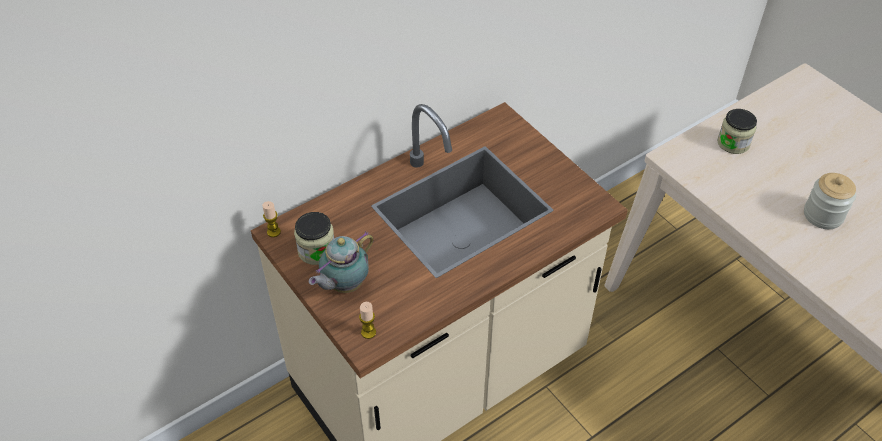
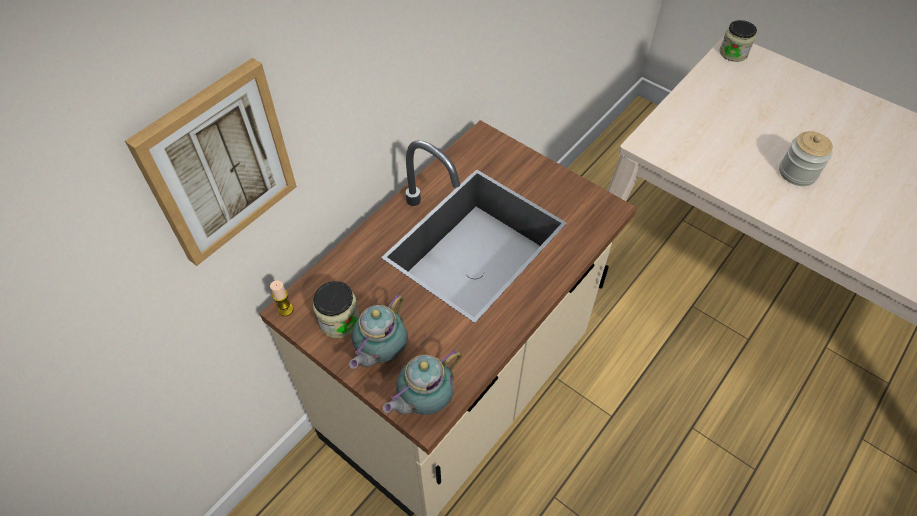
camera: 15 degrees left, 5 degrees up
candle [359,302,376,339] -> teapot [383,349,462,415]
jar [717,109,757,154] -> jar moved to [719,20,757,62]
none -> picture [125,58,297,266]

